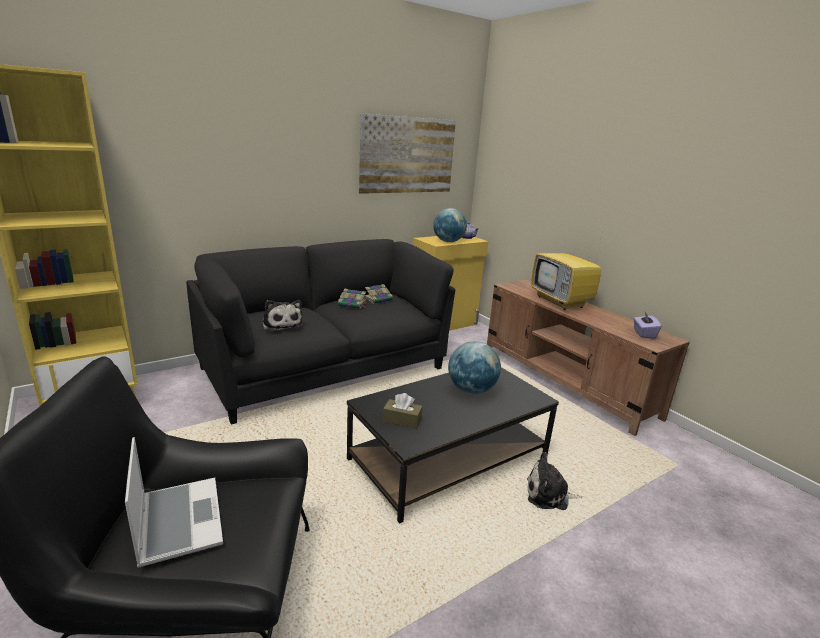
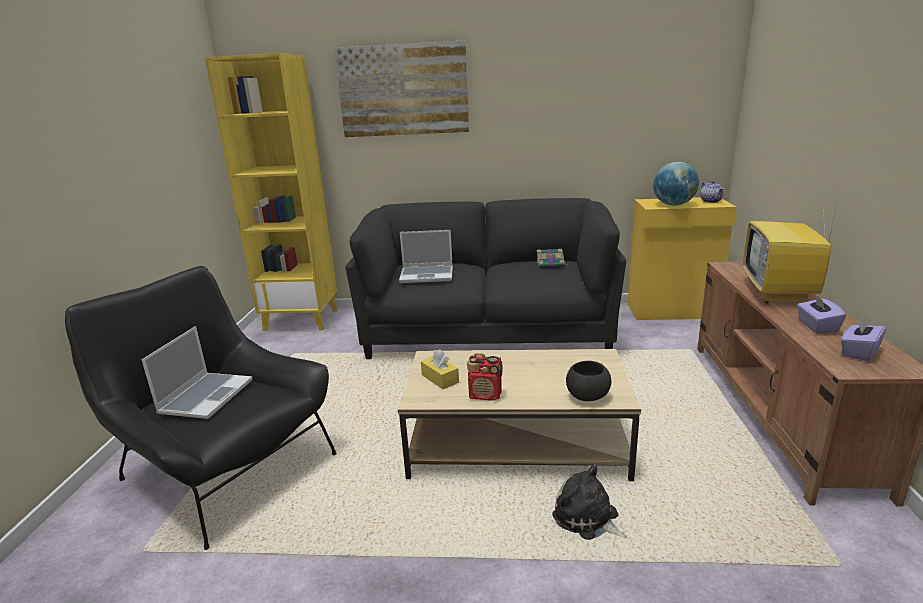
camera: 40 degrees right, 0 degrees up
plush toy [262,300,303,332] -> laptop [399,230,453,283]
book [338,288,367,309] -> none
black coffee table [347,367,559,524] -> beige coffee table [398,349,641,481]
picture [359,114,456,194] -> picture moved to [334,40,469,137]
brown tissue box [383,393,423,429] -> yellow tissue box [421,350,459,389]
globe [448,341,501,394] -> none
none -> radio [467,353,503,401]
none -> black bowl [566,361,611,401]
none -> purple tissue box [797,294,846,333]

